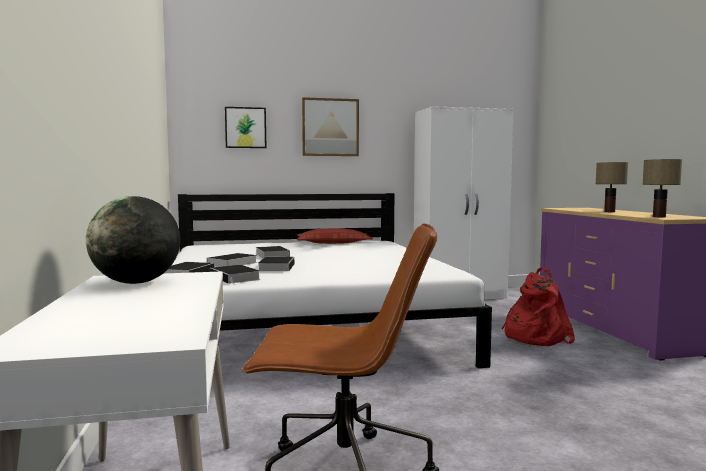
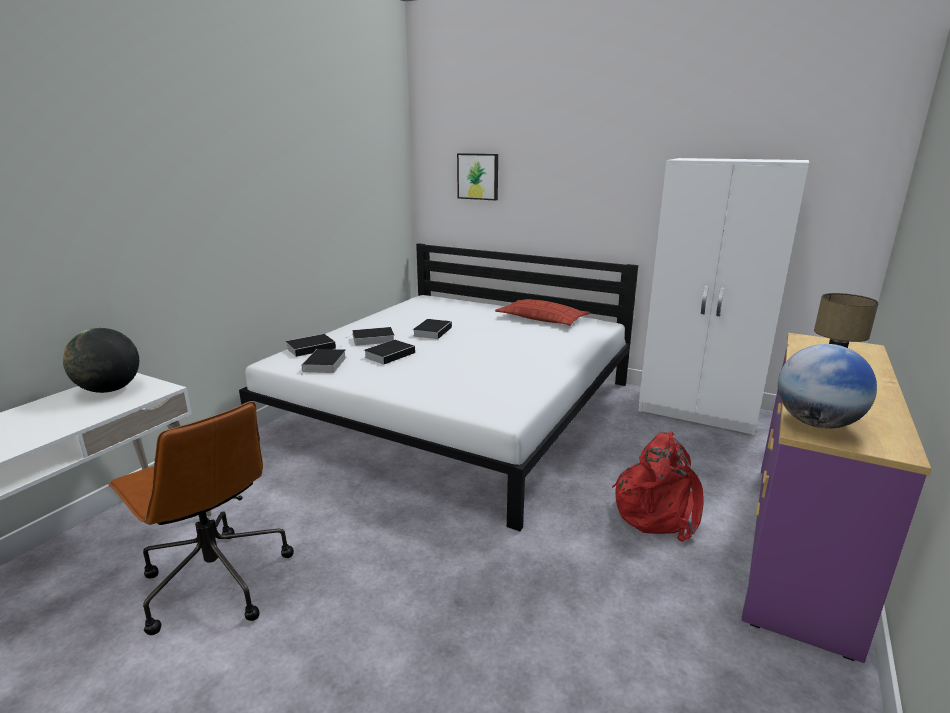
camera: 40 degrees right, 15 degrees up
picture [302,97,359,156] -> none
table lamp [643,159,682,217] -> globe [778,344,877,429]

